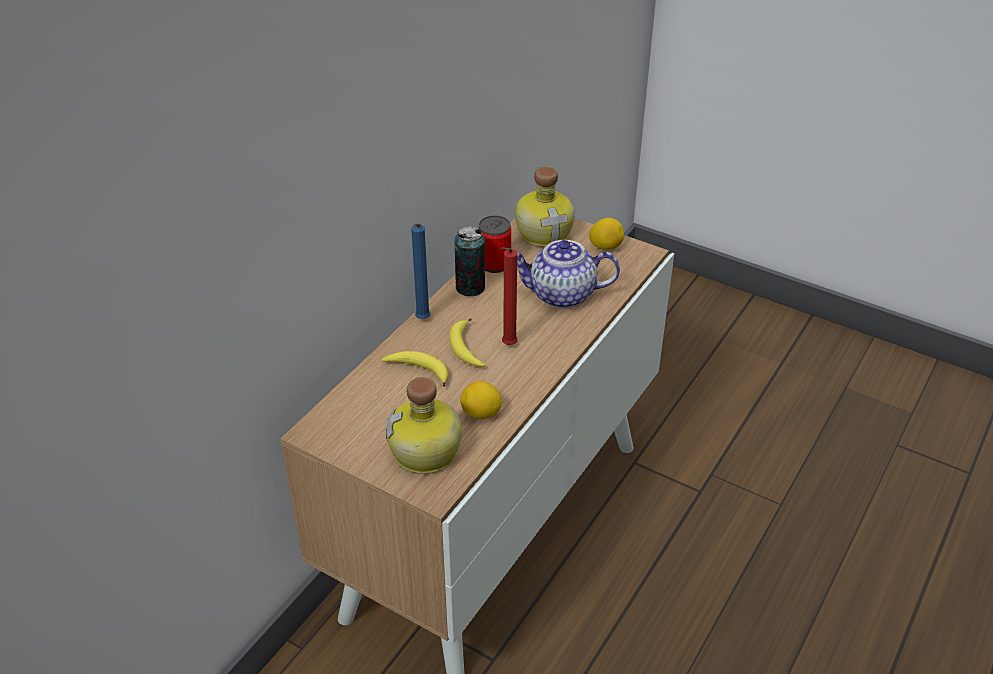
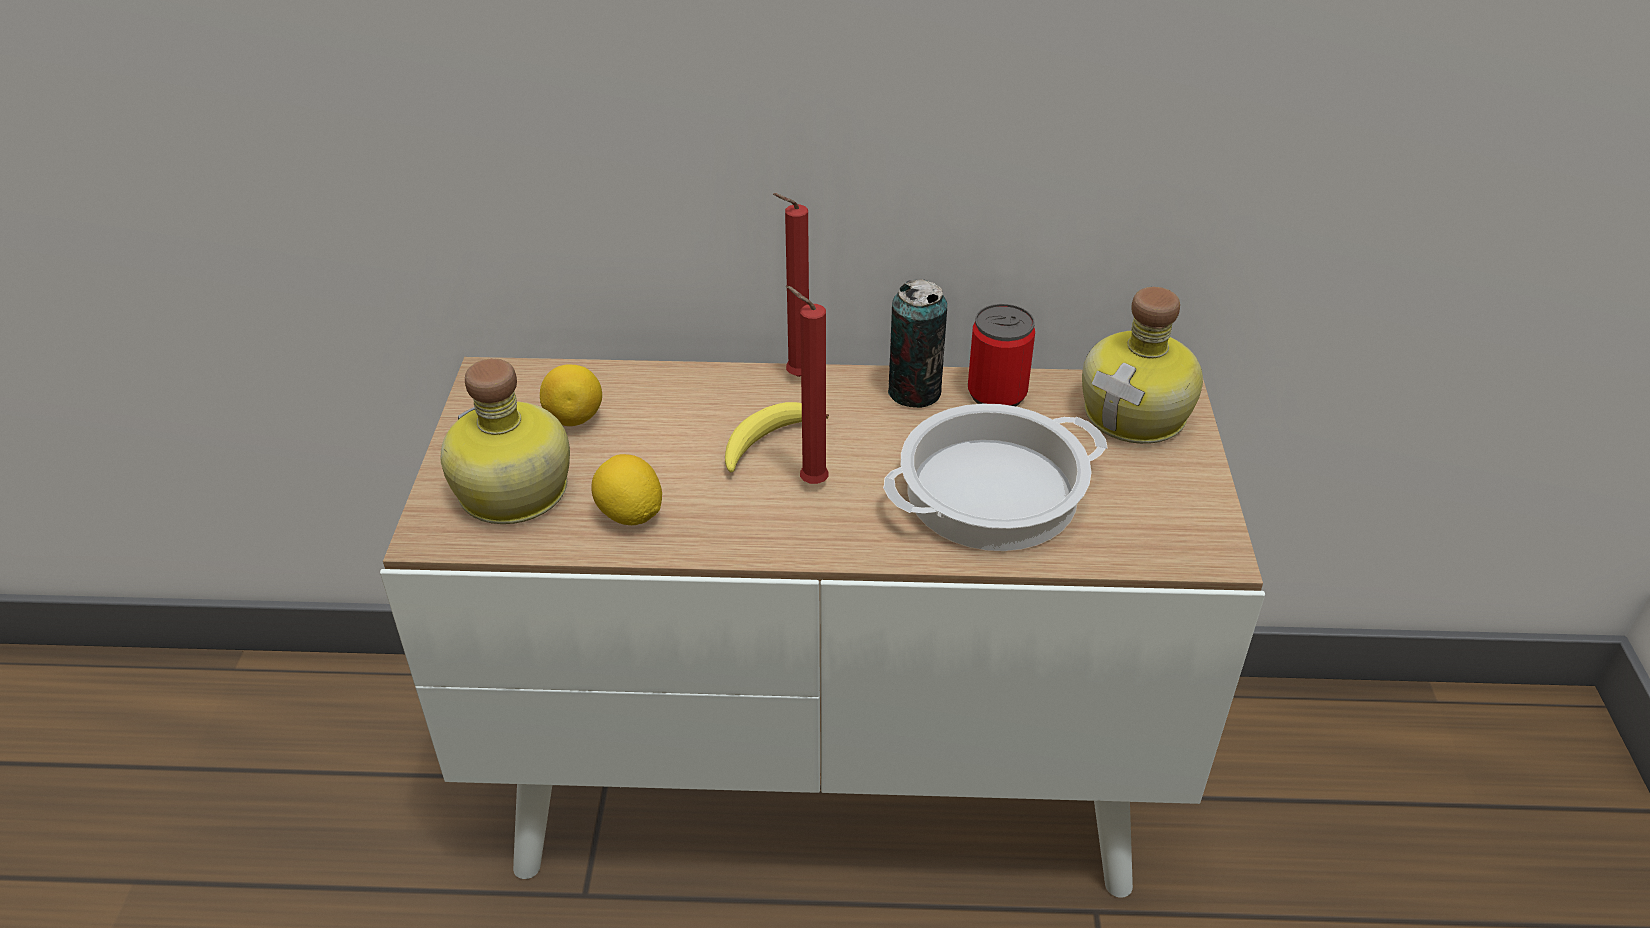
camera: 60 degrees right, 0 degrees up
banana [382,351,448,387] -> none
blue candle [411,223,431,319] -> red candle [773,193,809,377]
teapot [517,240,620,309] -> cooking pot [883,404,1108,551]
lemon [589,218,624,250] -> lemon moved to [540,365,602,426]

